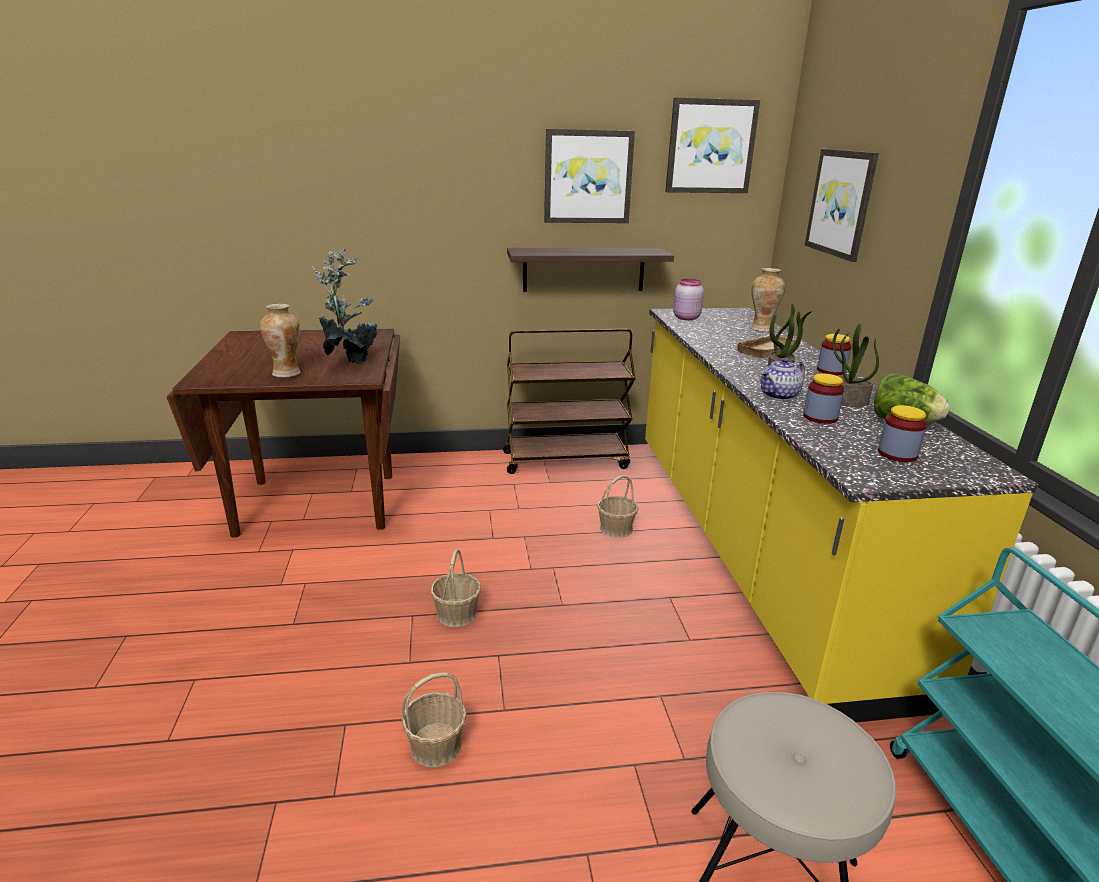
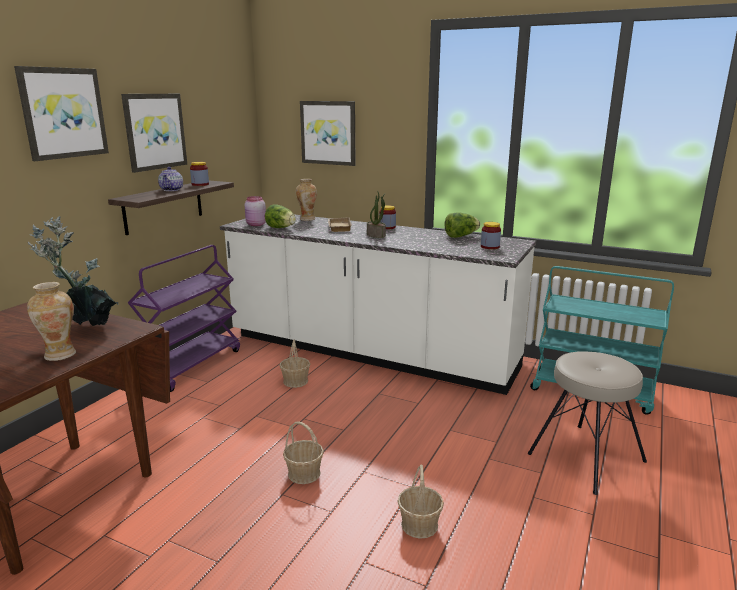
camera: 55 degrees left, 5 degrees down
brown cart [503,329,636,474] -> purple cart [128,245,240,392]
yellow counter [645,308,1038,722] -> white counter [220,215,536,395]
picture [665,97,760,193] -> picture moved to [14,66,109,161]
teapot [760,358,805,401] -> teapot moved to [158,167,183,191]
jar [803,373,844,424] -> jar moved to [190,162,209,186]
potted plant [832,324,879,406] -> none
none -> lettuce [265,204,296,228]

